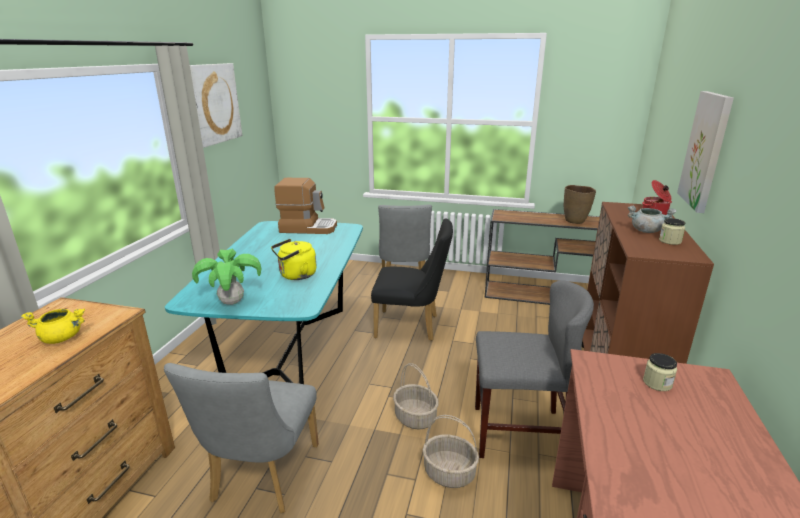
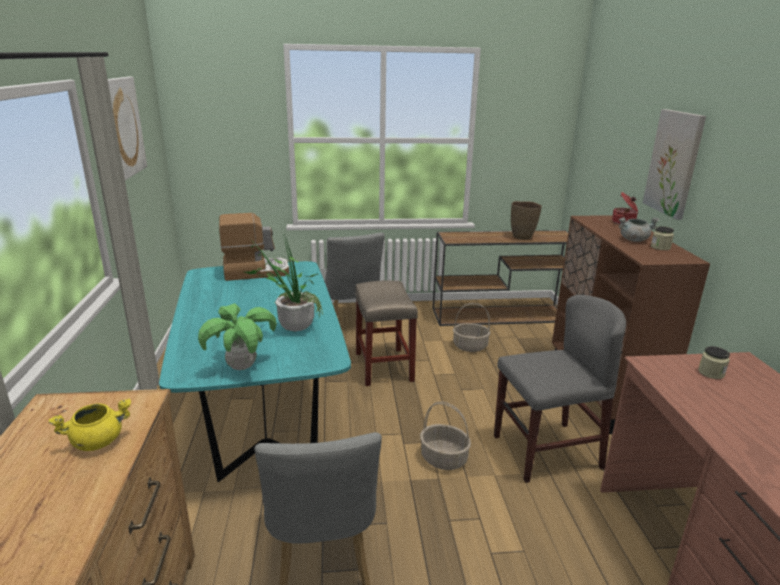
camera: 20 degrees left, 0 degrees up
yellow kettle [271,239,317,280] -> potted plant [245,234,323,332]
black chair [371,218,453,341] -> beige stool [355,280,418,386]
basket [423,415,479,488] -> basket moved to [453,303,491,352]

